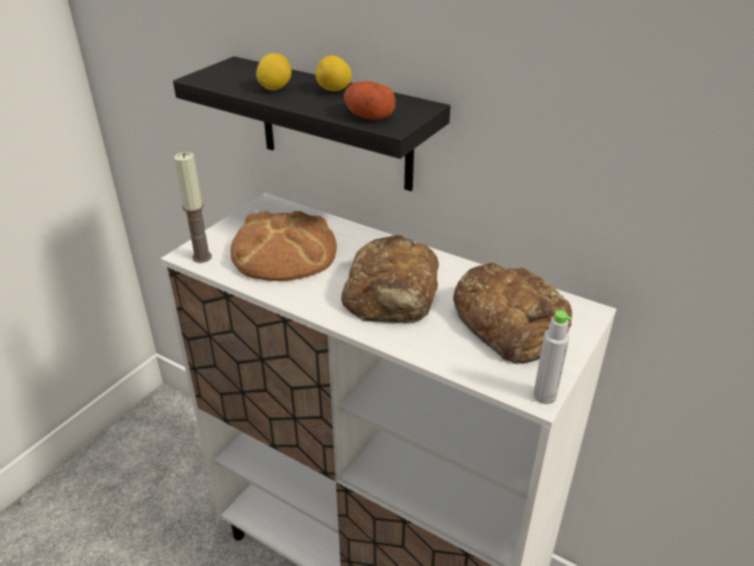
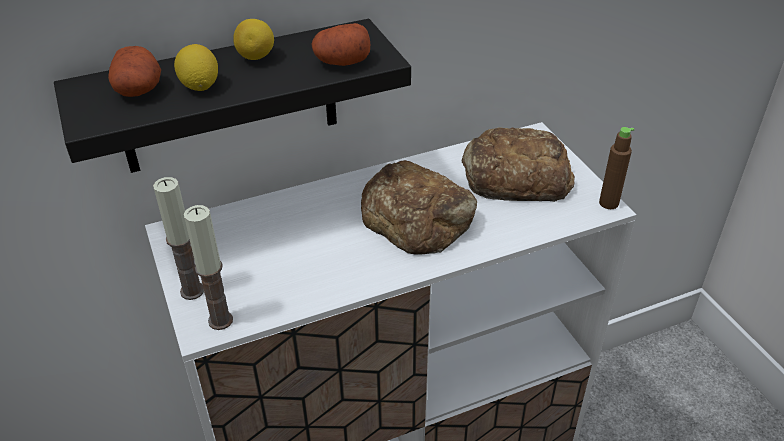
camera: 55 degrees left, 5 degrees up
bread [230,211,337,281] -> none
grey bottle [533,310,572,404] -> brown bottle [599,127,635,209]
none -> potato [108,46,161,97]
none -> candle [153,177,204,300]

